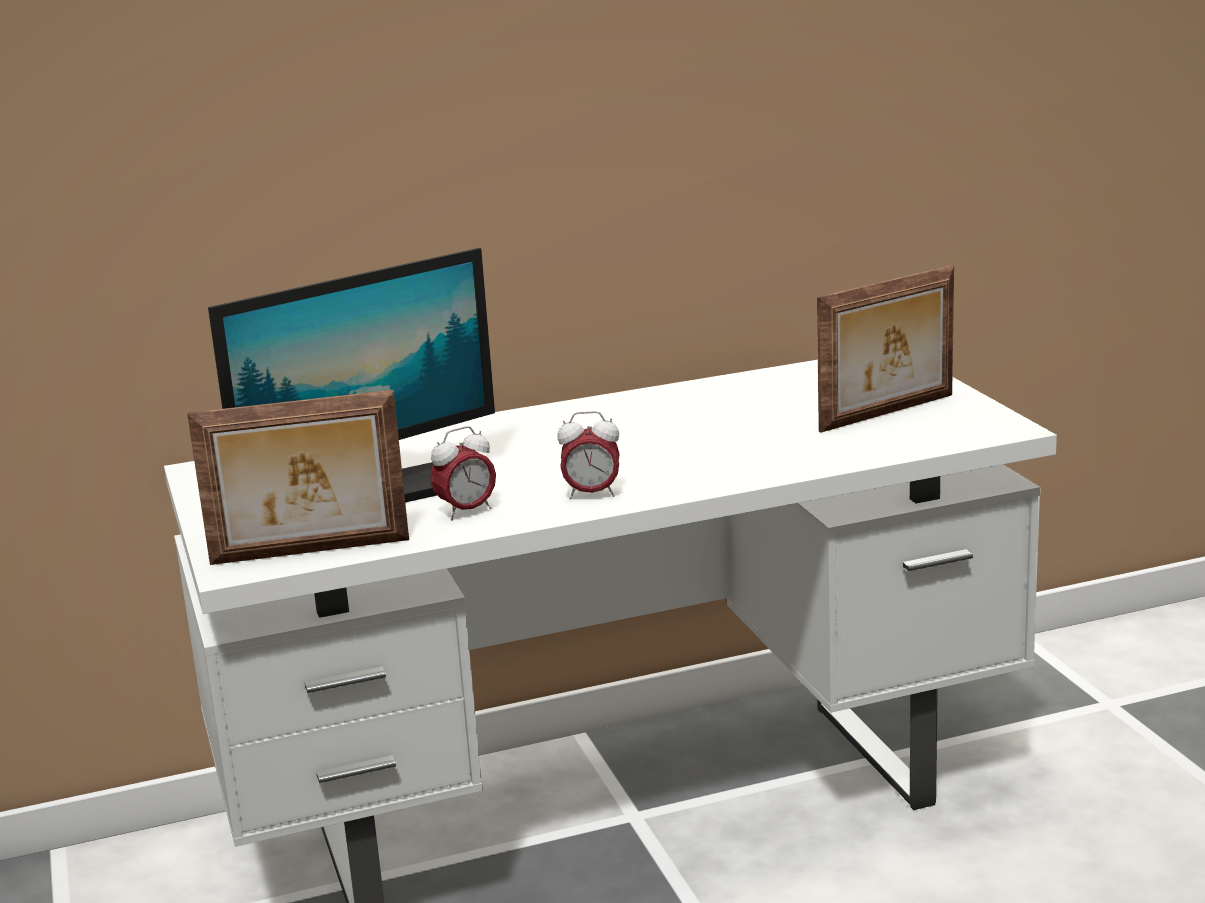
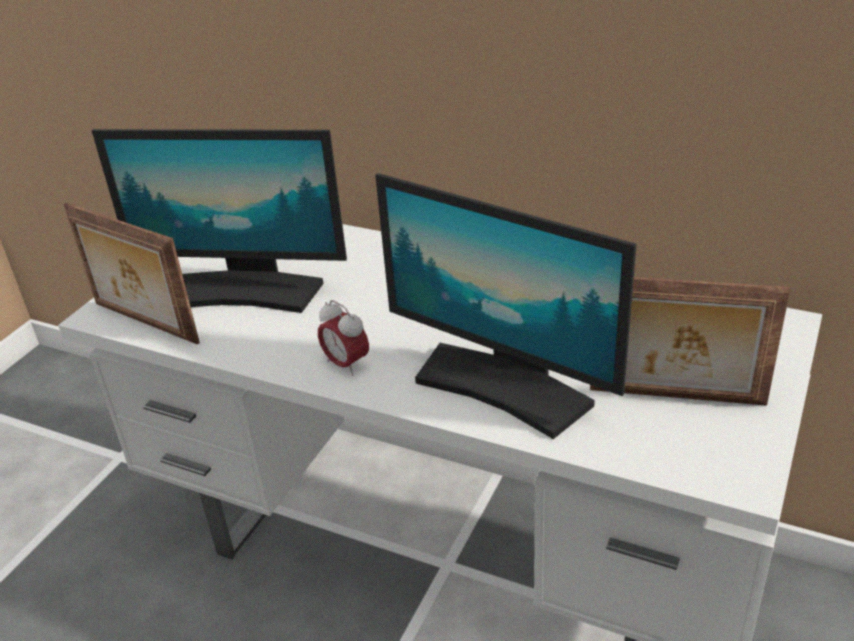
camera: 45 degrees right, 15 degrees up
alarm clock [430,426,496,520] -> none
none -> monitor [375,173,636,439]

